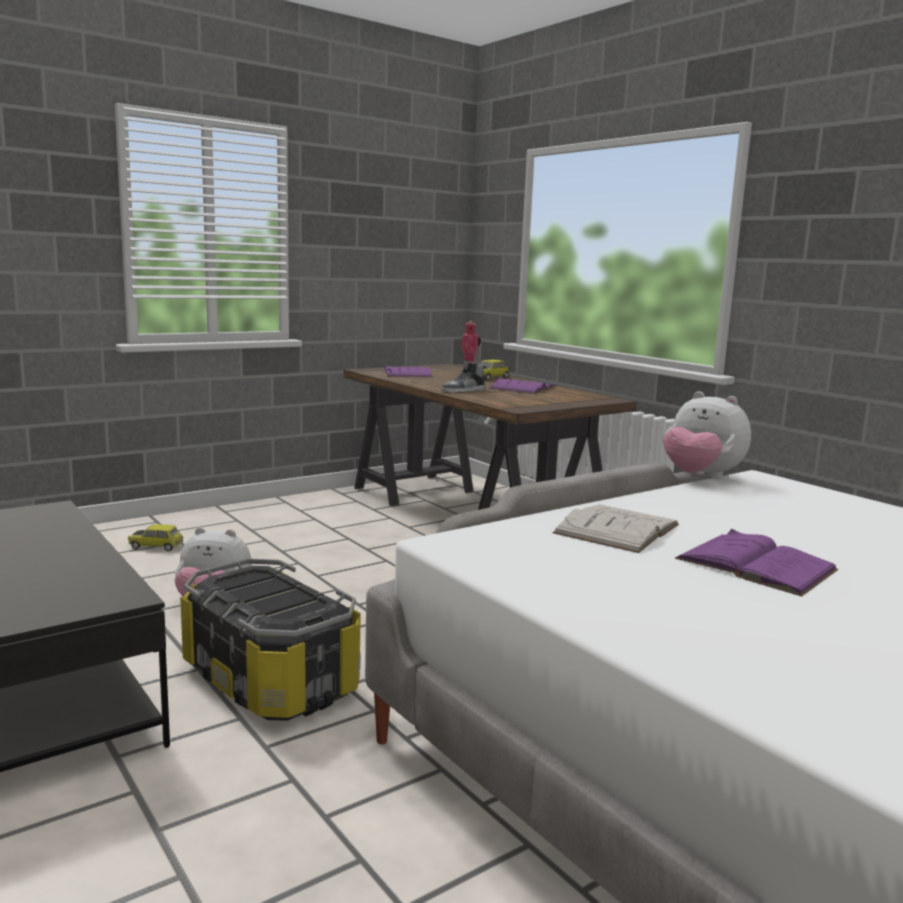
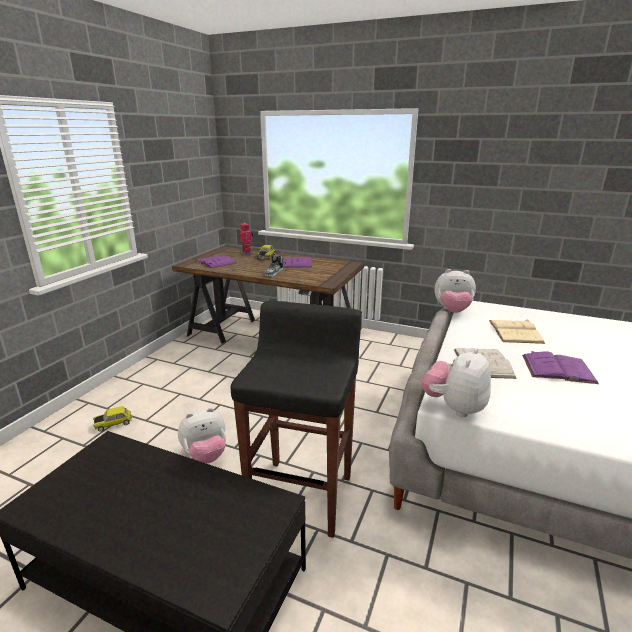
camera: 30 degrees left, 10 degrees up
storage box [180,558,361,721] -> black stool [231,301,362,538]
none -> plush toy [422,348,491,417]
none -> beige book [489,319,545,344]

